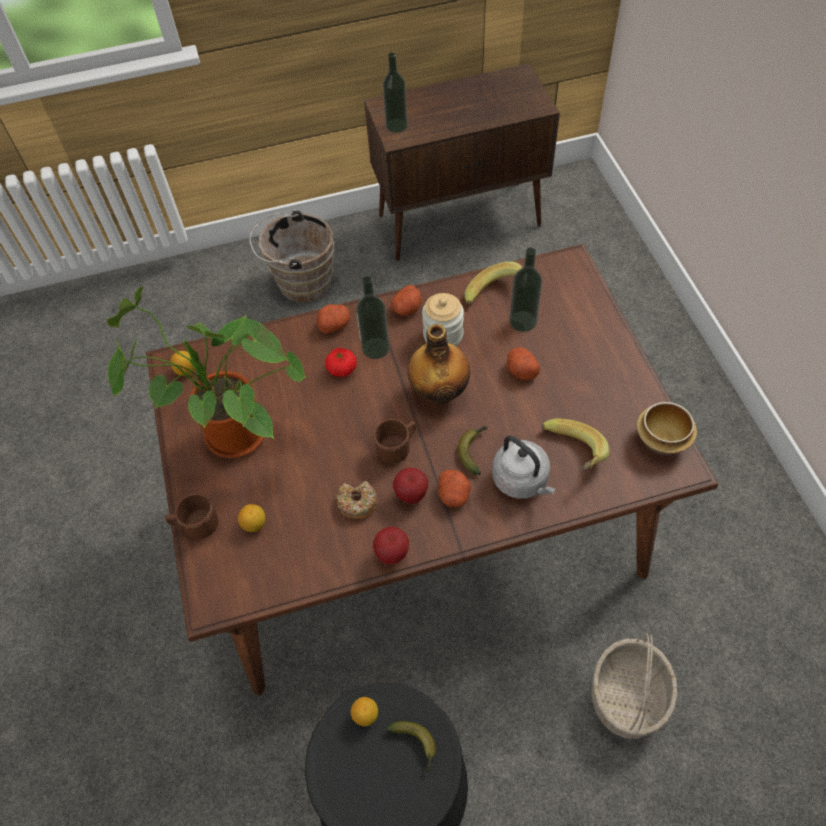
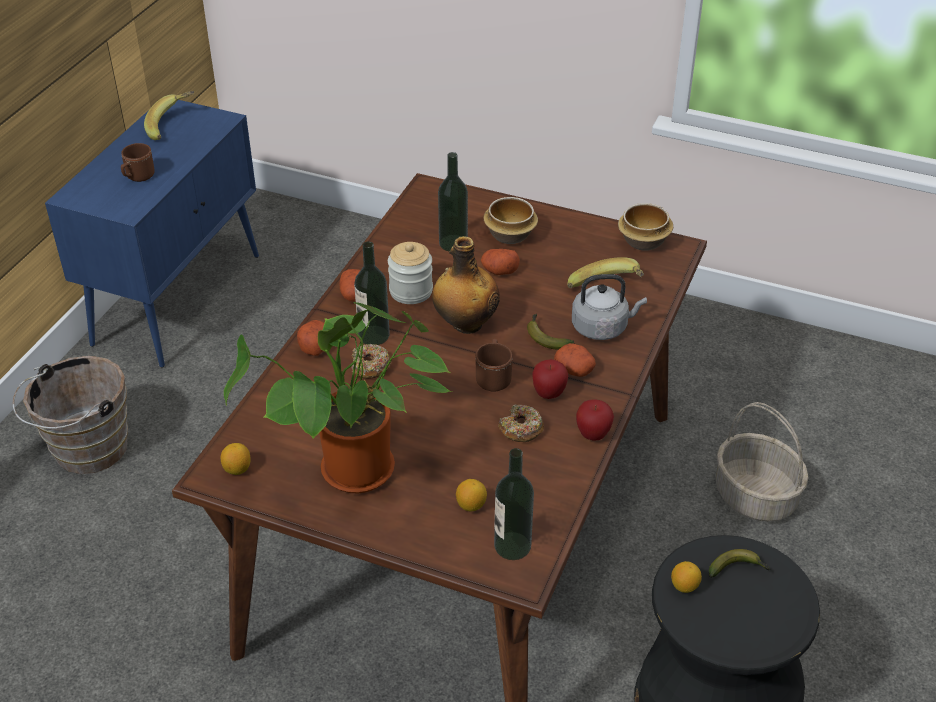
camera: 55 degrees left, 15 degrees down
brown mug [165,493,218,539] -> brown mug moved to [121,143,155,182]
tomato [325,348,357,377] -> donut [352,344,392,379]
brown cabinet [364,63,560,261] -> blue cabinet [45,100,259,367]
bottle [383,52,407,133] -> bottle moved to [494,448,534,560]
banana [464,262,522,305] -> banana moved to [144,91,194,140]
none -> bowl [483,197,538,244]

